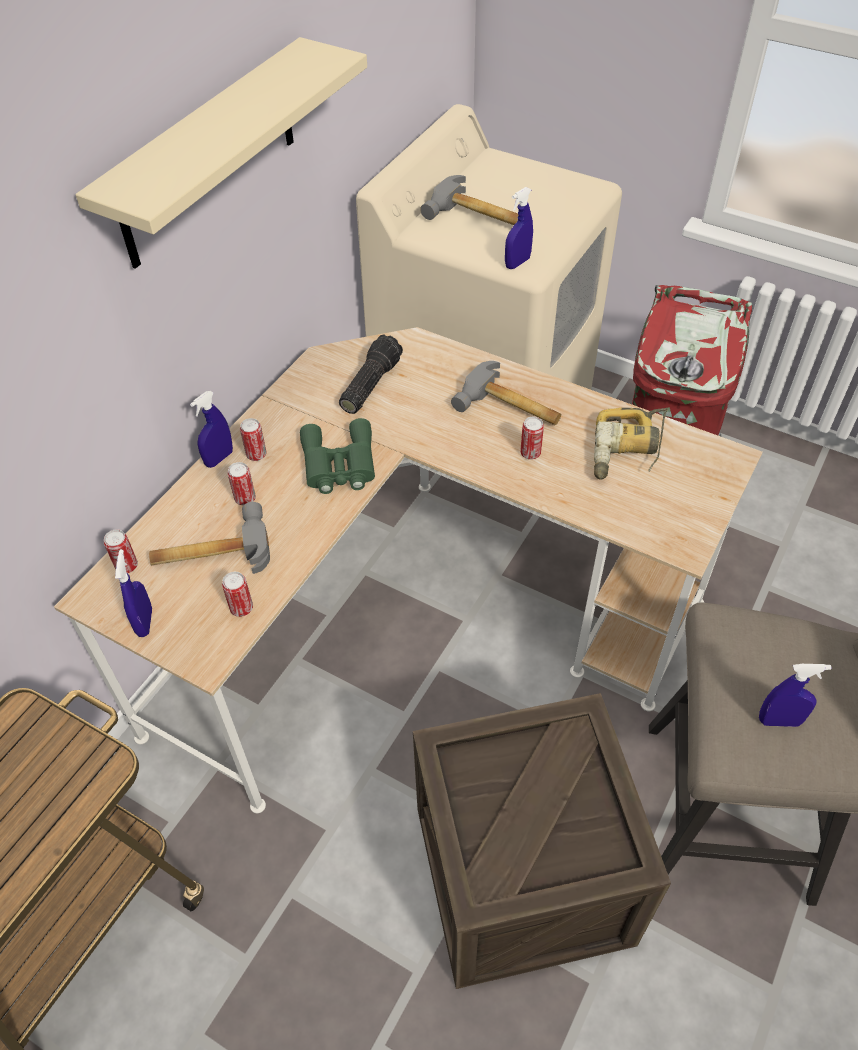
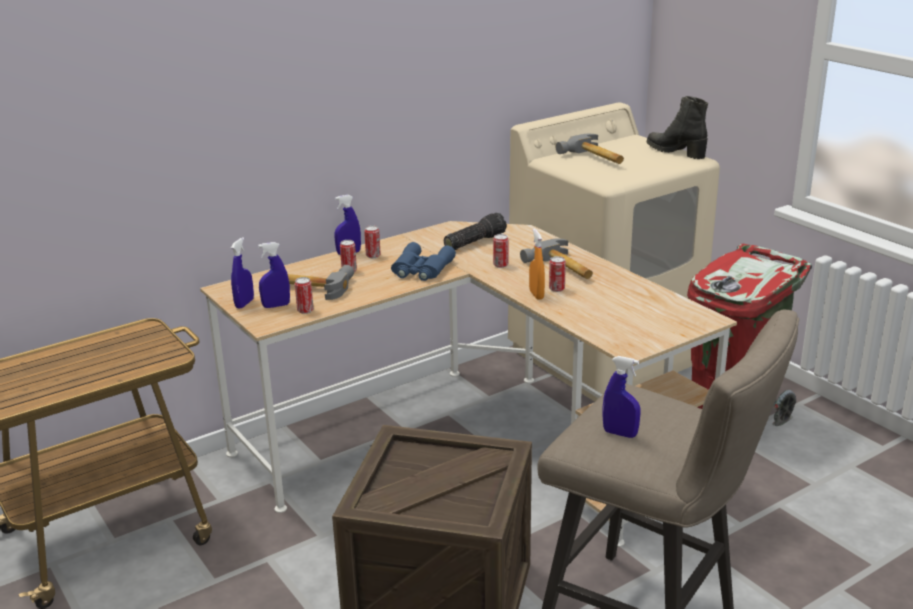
camera: 25 degrees right, 25 degrees down
beige shelf [75,37,367,269] -> none
can [104,530,138,573] -> can moved to [493,234,508,268]
green binoculars [300,418,375,494] -> blue binoculars [391,242,456,281]
blue spray bottle [505,187,533,269] -> blue spray bottle moved to [258,242,290,308]
power drill [594,408,668,480] -> none
none -> orange spray bottle [529,228,545,300]
none -> black boot [647,96,708,159]

